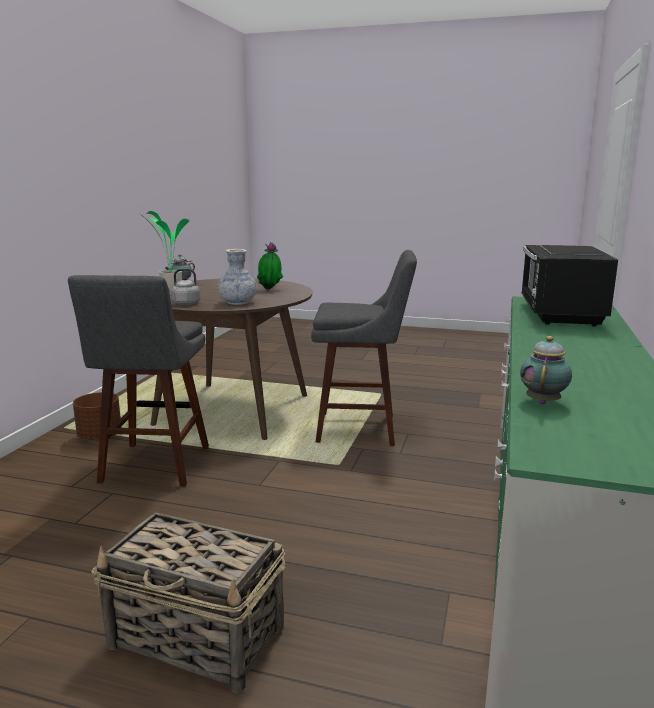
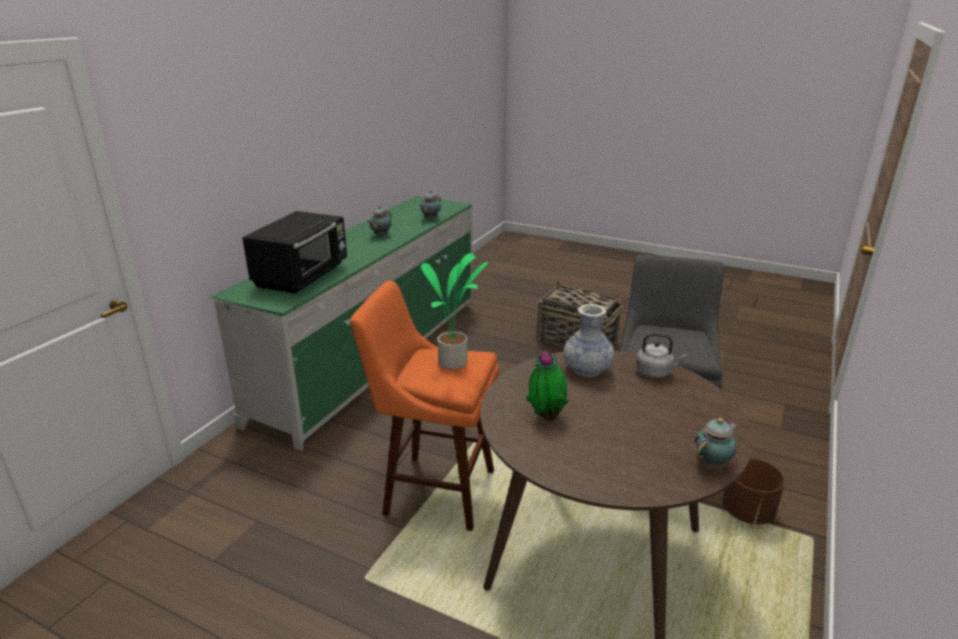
camera: 170 degrees left, 10 degrees up
potted plant [138,211,189,291] -> potted plant moved to [421,253,488,369]
grey stool [311,250,417,446] -> orange stool [350,281,499,531]
none -> teapot [367,206,391,236]

